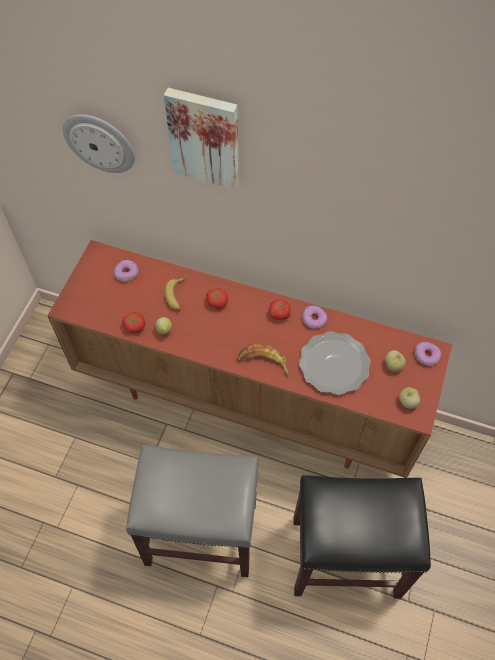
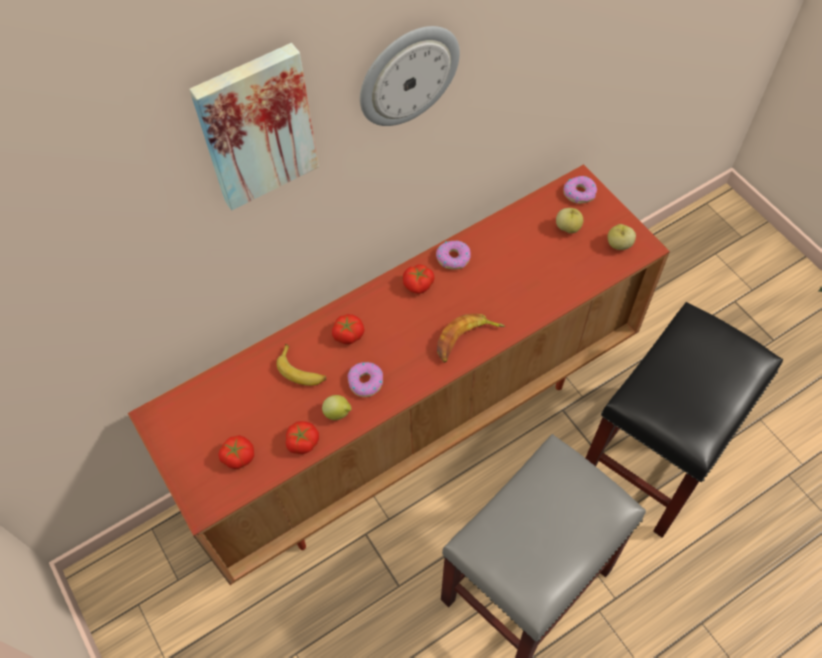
camera: 50 degrees left, 0 degrees up
wall clock [63,114,135,173] -> wall clock moved to [360,26,460,126]
donut [114,260,139,282] -> donut moved to [348,362,383,397]
plate [299,331,371,395] -> none
none -> tomato [218,435,254,469]

